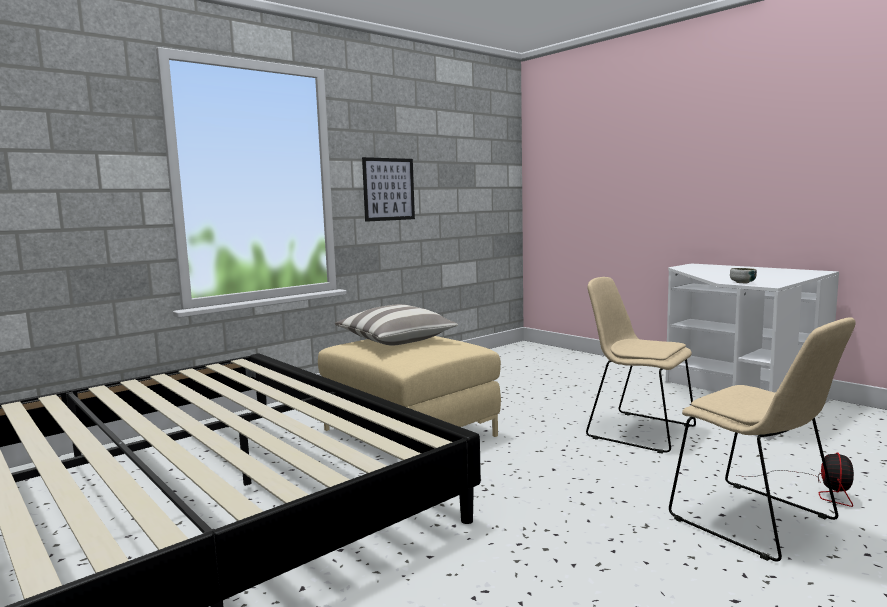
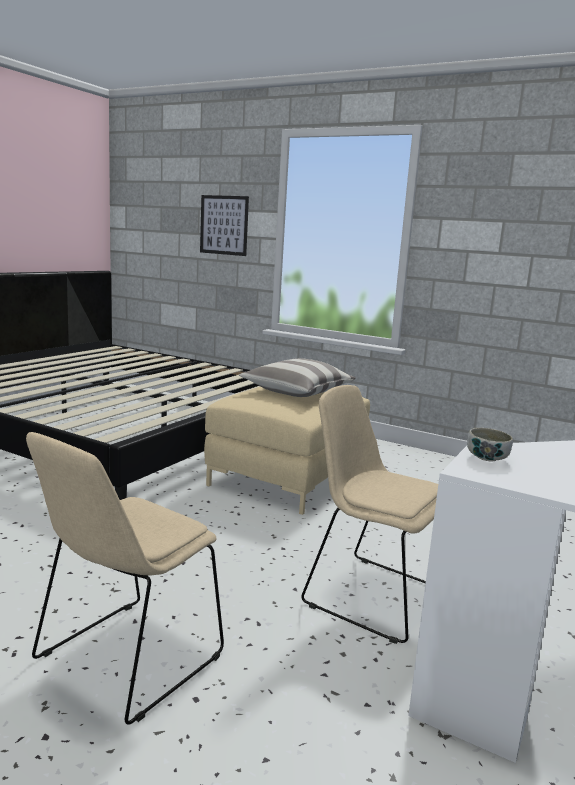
camera: 70 degrees right, 5 degrees up
picture [362,157,415,222] -> picture moved to [200,195,249,256]
beige chair [586,277,696,454] -> beige chair turned 75 degrees counterclockwise [301,385,438,644]
fan [736,452,854,507] -> none

